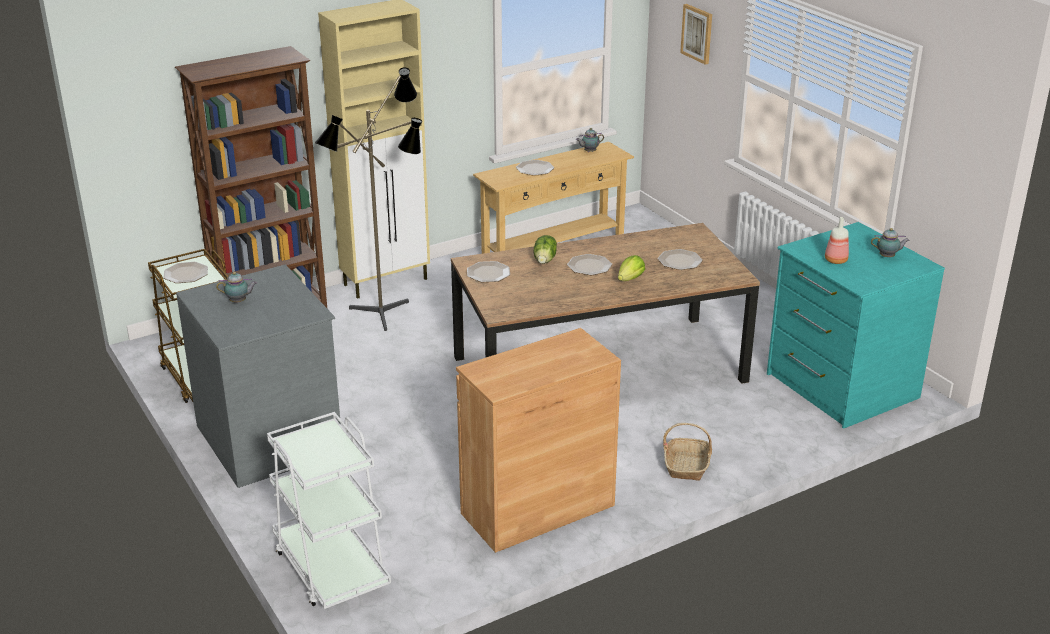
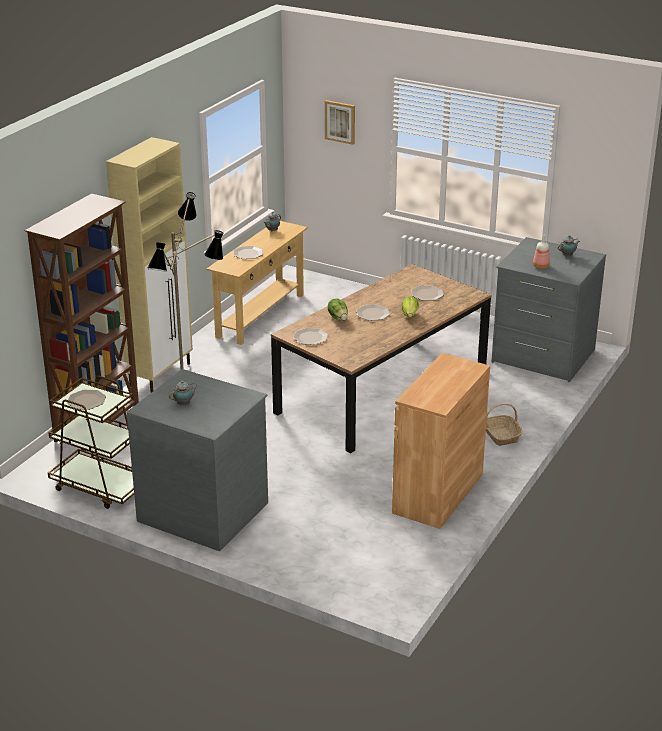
camera: 30 degrees left, 0 degrees up
white cart [267,412,391,609] -> none
turquoise dresser [767,222,945,429] -> grey dresser [491,237,606,382]

